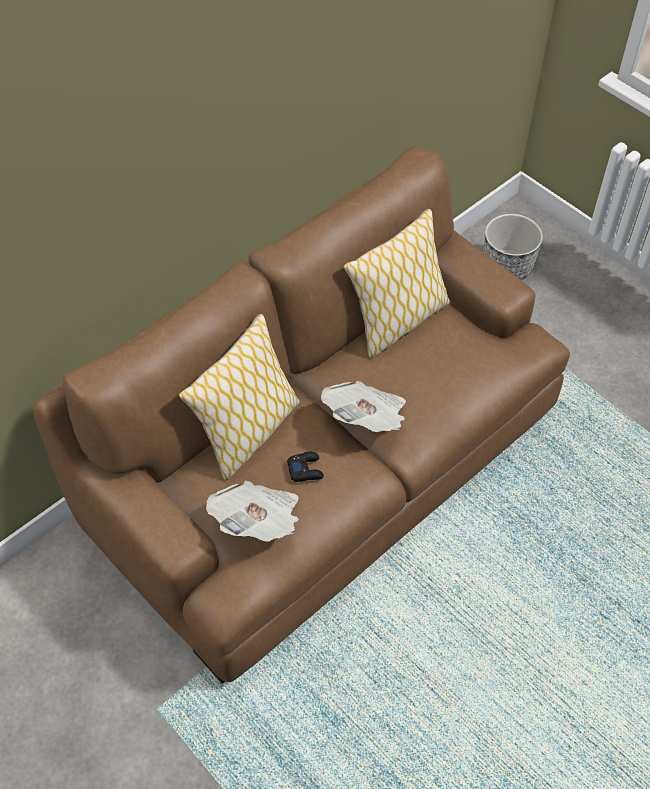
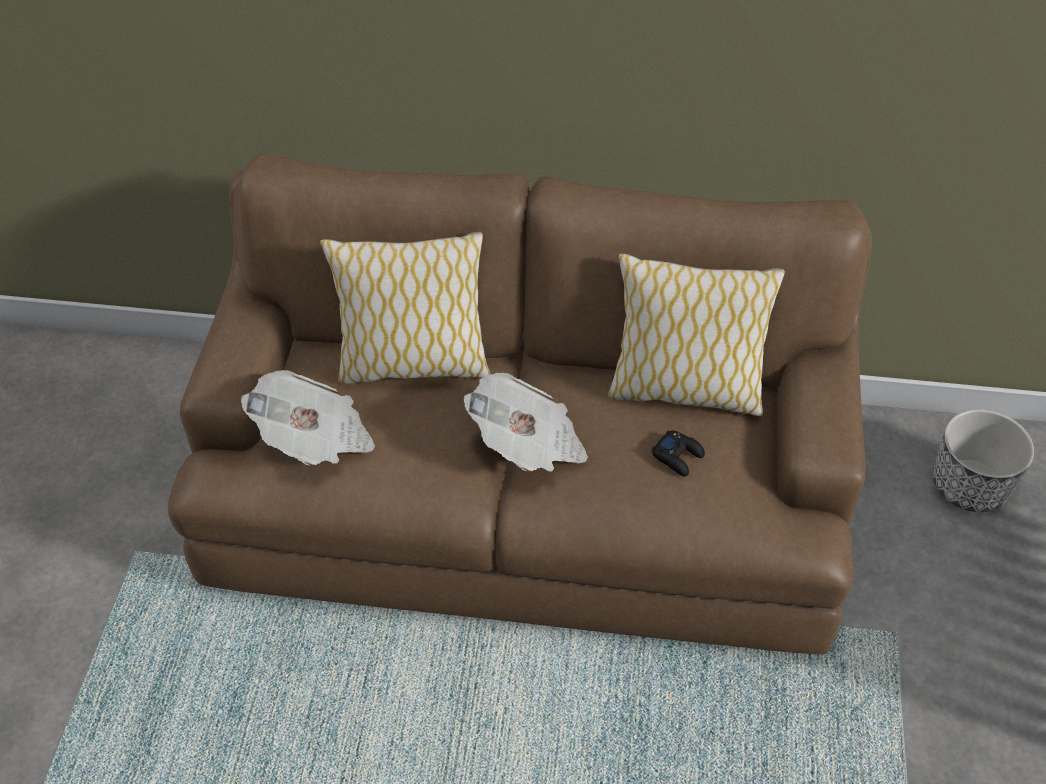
camera: 50 degrees right, 5 degrees down
black game controller [287,452,324,482] -> black game controller moved to [652,430,705,476]

